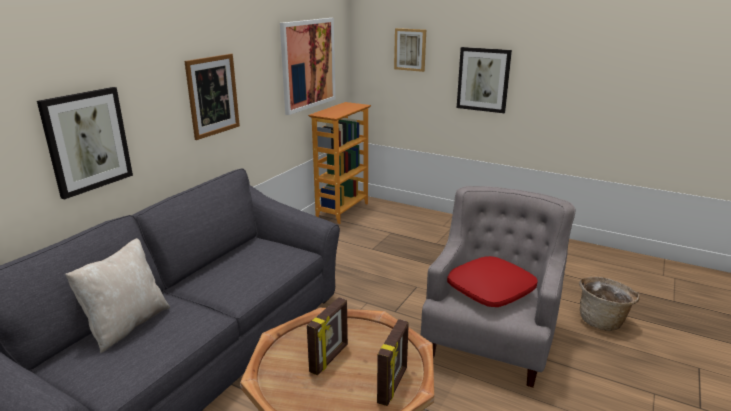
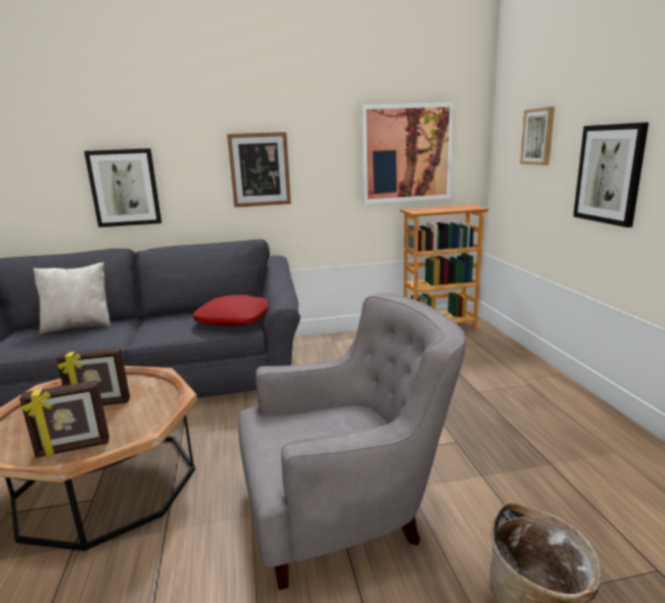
camera: 50 degrees right, 5 degrees down
red pillow [447,256,538,307] -> red pillow moved to [193,295,268,326]

